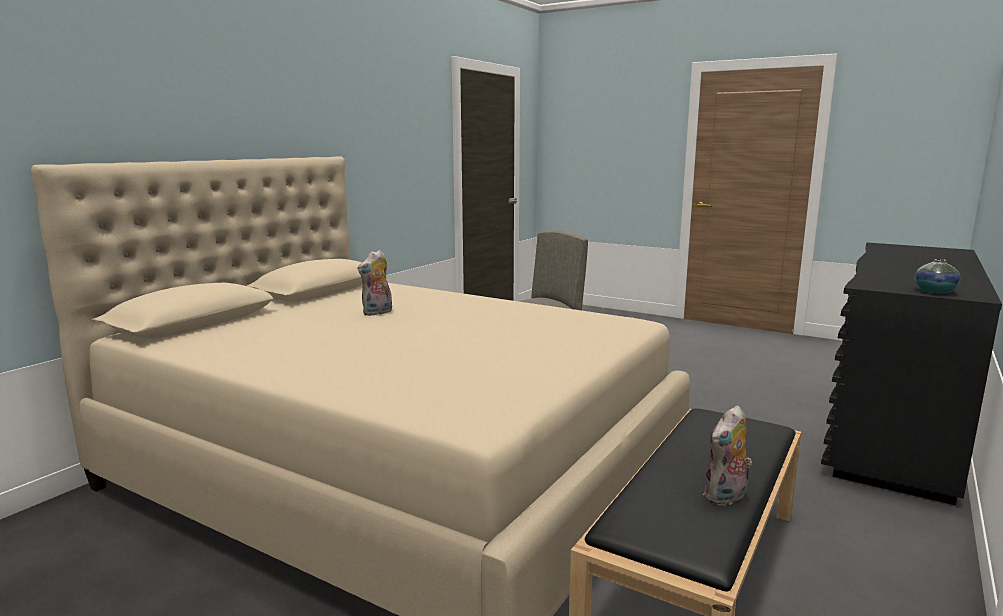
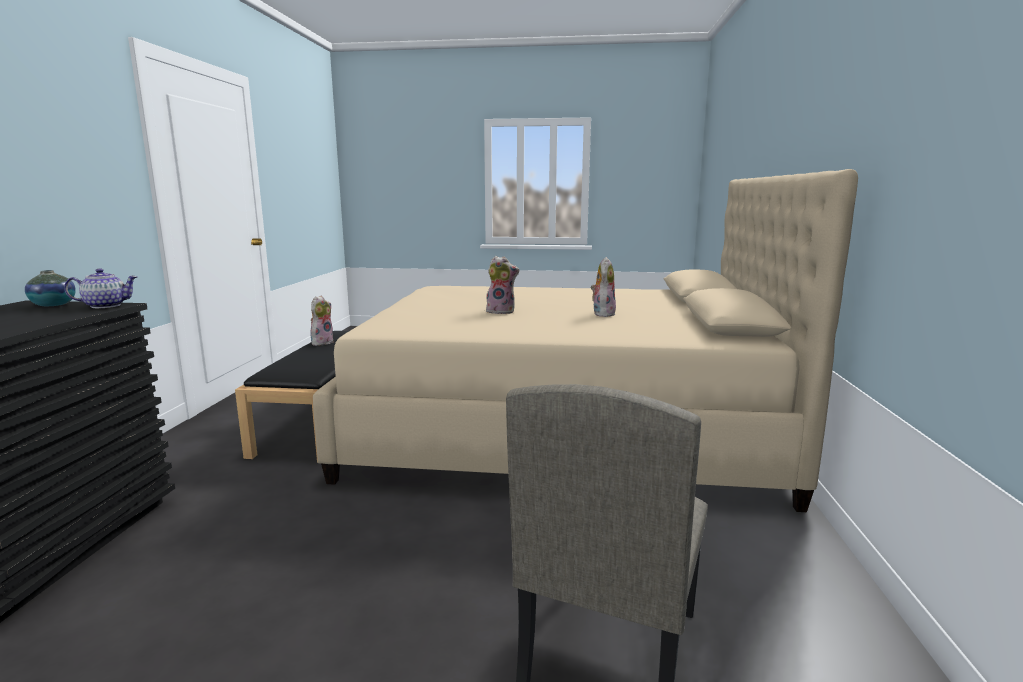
camera: 155 degrees right, 0 degrees up
none -> teapot [64,269,137,308]
none -> plush toy [486,256,519,314]

